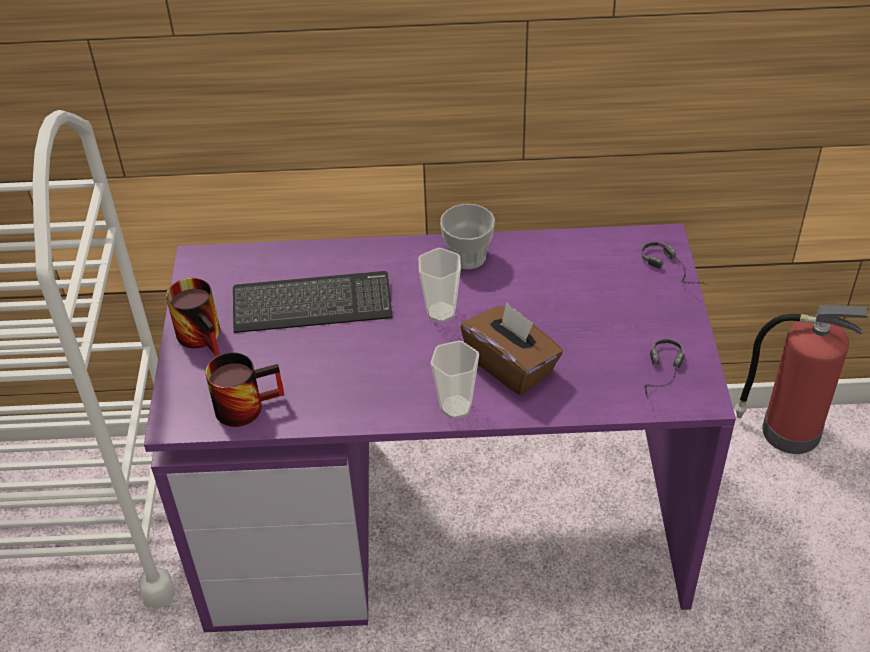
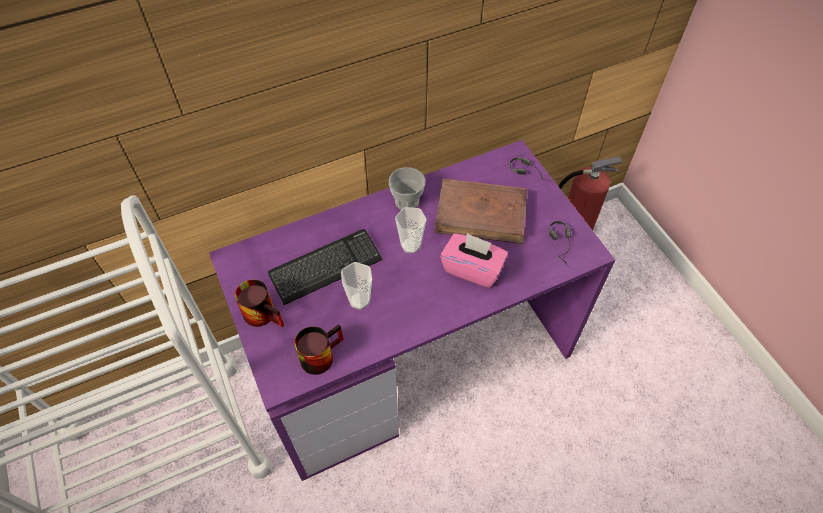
camera: 25 degrees left, 10 degrees up
cup [430,340,479,419] -> cup moved to [341,262,372,310]
brown tissue box [460,302,563,395] -> pink tissue box [440,233,508,288]
none -> brown book [435,179,527,244]

